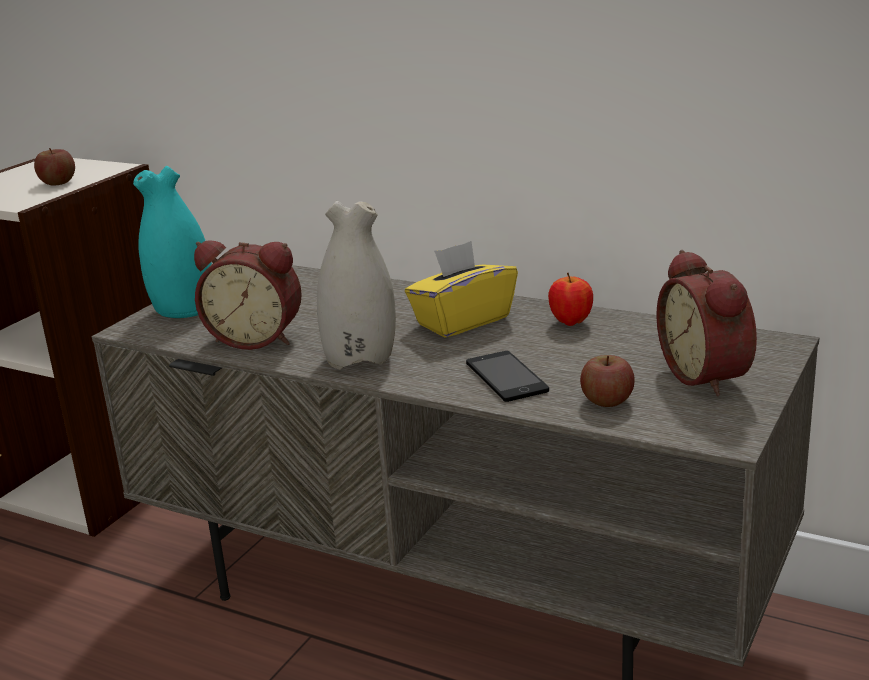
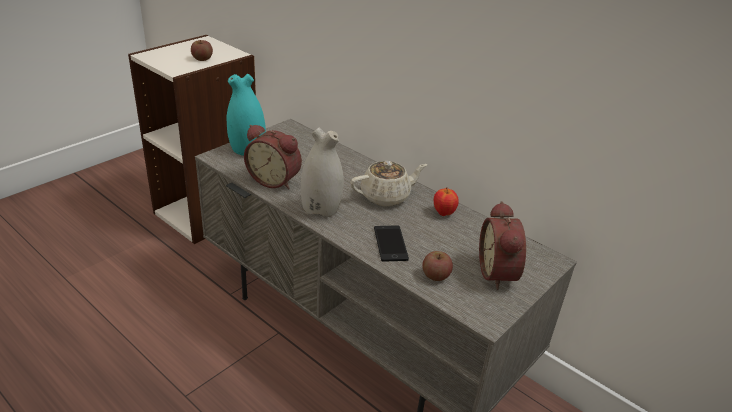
camera: 10 degrees right, 10 degrees up
yellow tissue box [405,241,518,338] -> beige teapot [350,161,427,206]

